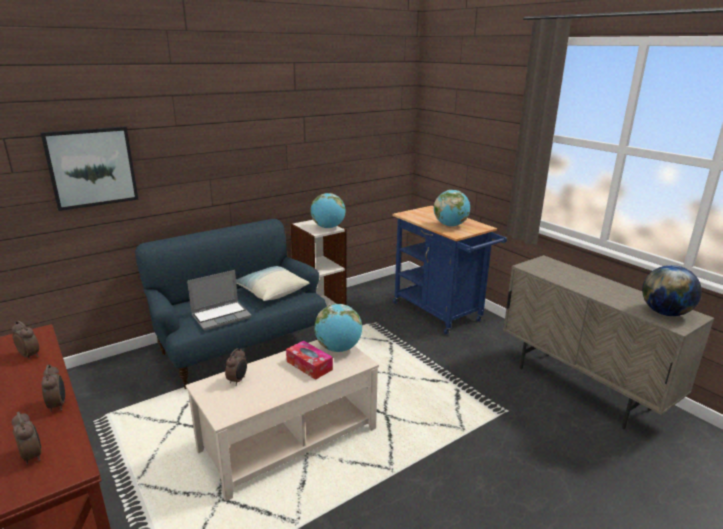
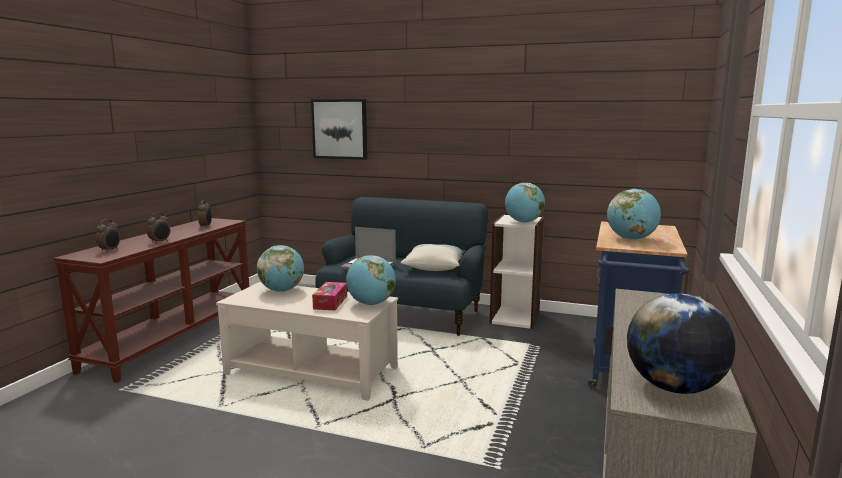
camera: 55 degrees right, 10 degrees down
alarm clock [225,348,247,386] -> globe [257,245,304,292]

